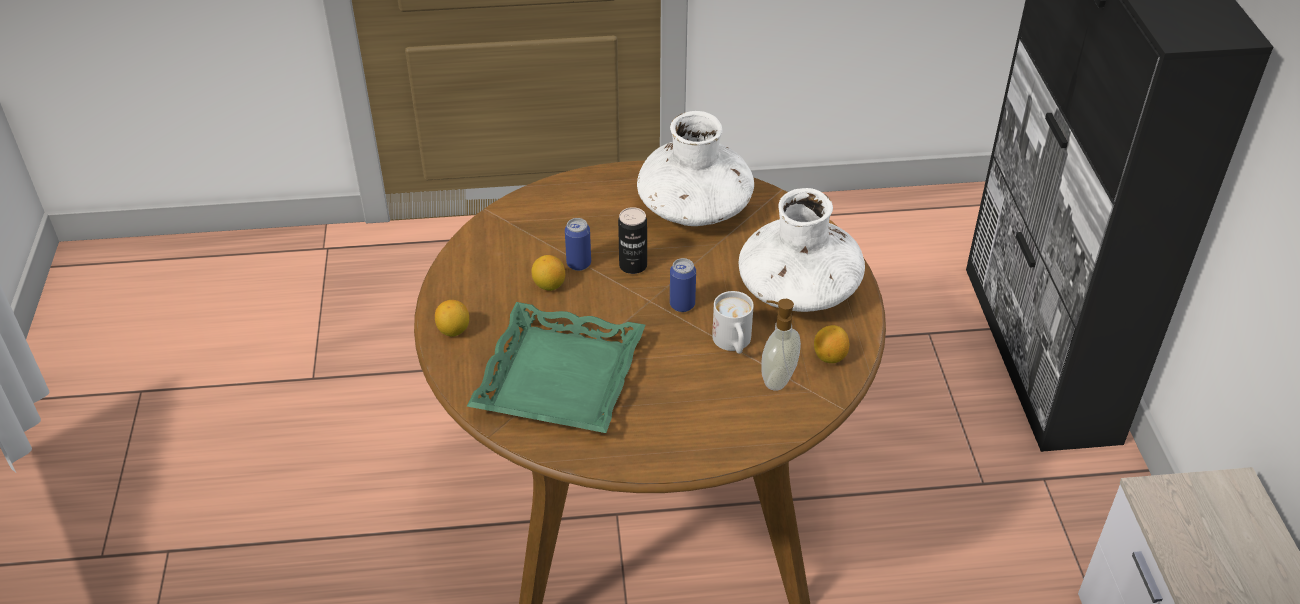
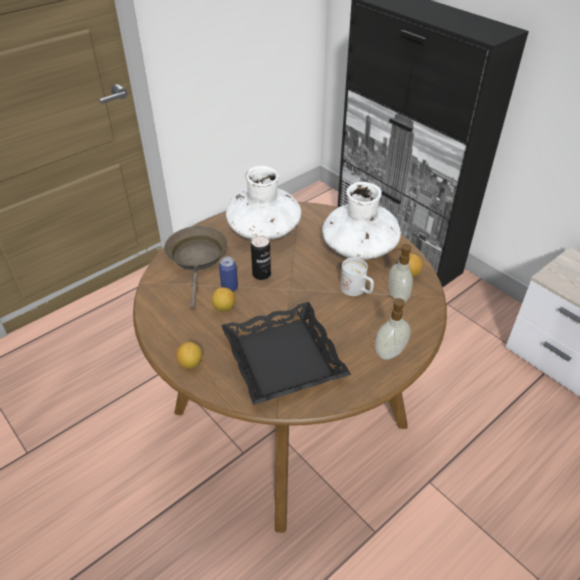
camera: 35 degrees left, 0 degrees up
green tray [467,302,645,433] -> black tray [221,302,351,405]
can [670,258,696,312] -> none
none -> brown frying pan [164,226,227,309]
none -> soap dispenser [375,296,411,360]

